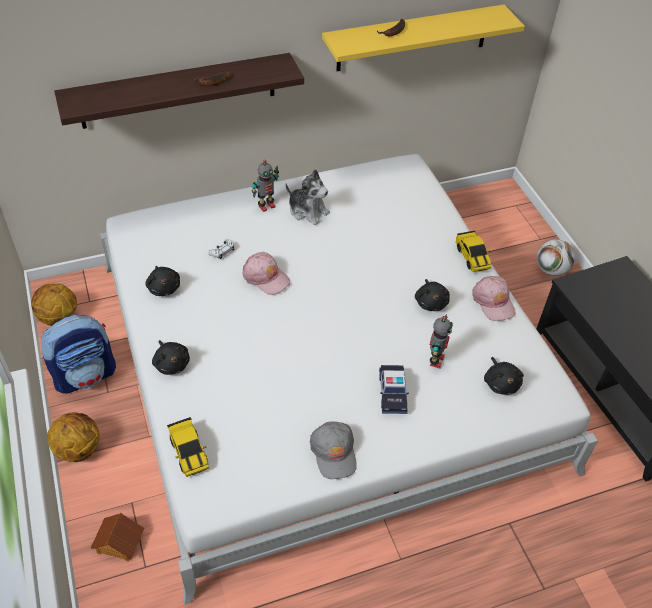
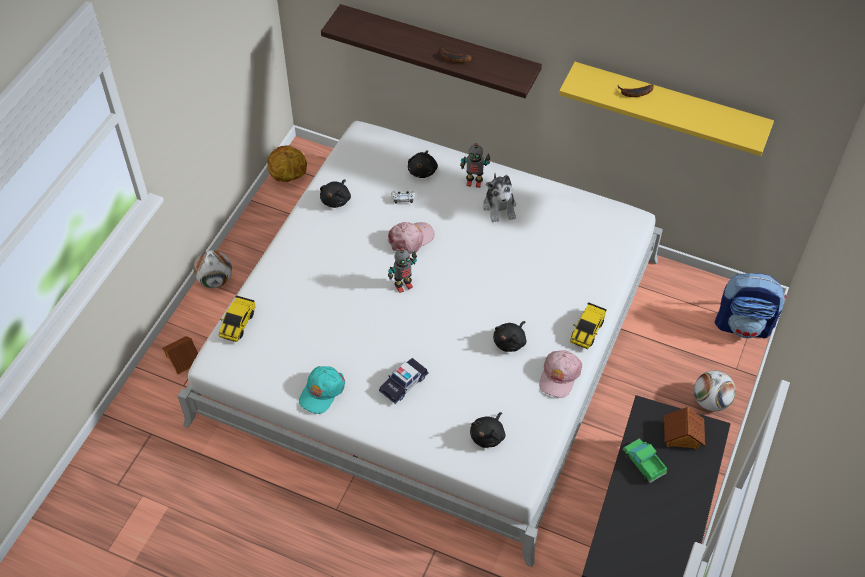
camera: 45 degrees right, 5 degrees up
backpack [41,315,116,394] -> backpack moved to [715,273,787,339]
basketball [47,413,100,462] -> football [193,250,232,288]
black plush toy [152,340,190,375] -> black plush toy moved to [408,150,438,178]
pink cap [242,252,290,295] -> pink cap turned 120 degrees counterclockwise [388,222,435,254]
grey cap [309,421,357,479] -> turquoise cap [299,366,345,414]
toy robot [429,314,453,369] -> toy robot moved to [388,248,417,293]
none -> toy truck [623,438,667,483]
none -> toy house [664,407,705,450]

